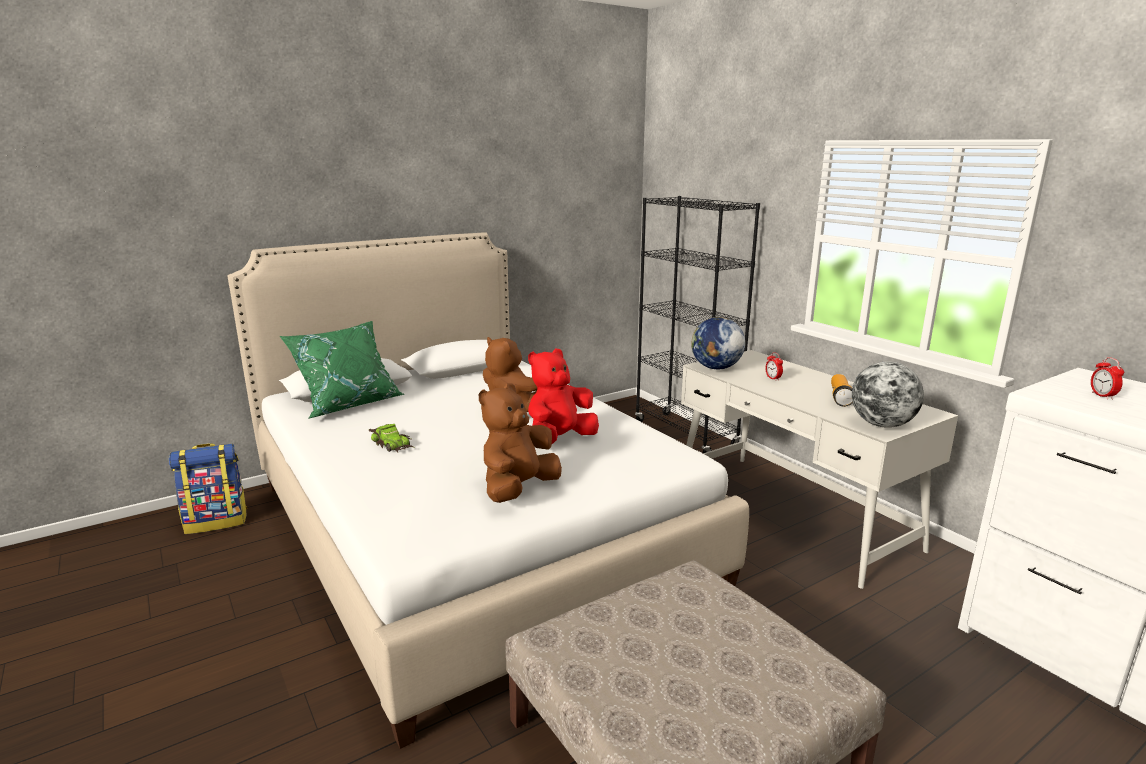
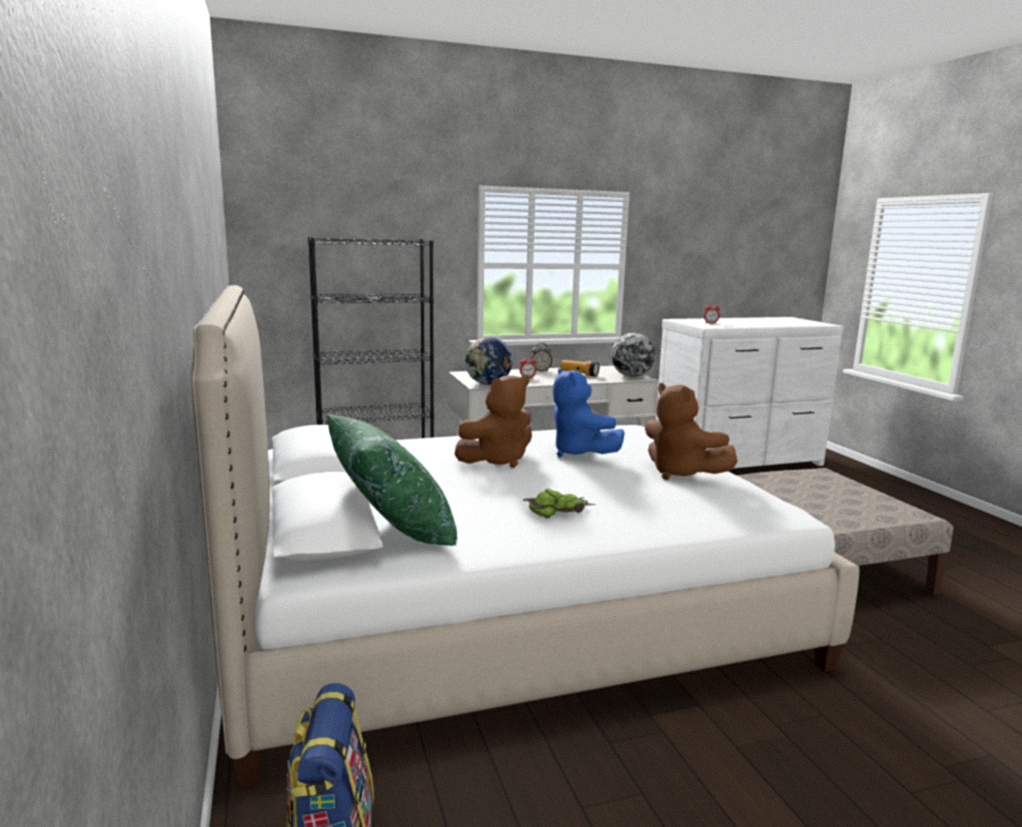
camera: 75 degrees left, 5 degrees down
red plush toy [528,348,599,445] -> blue plush toy [553,369,625,457]
none -> alarm clock [530,343,552,371]

